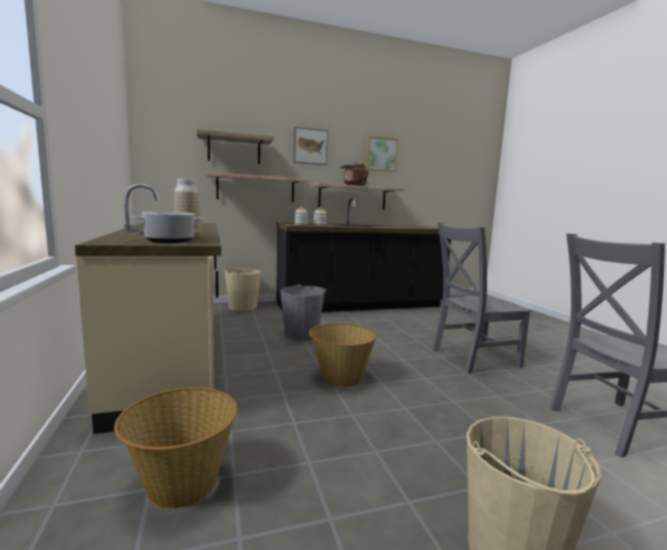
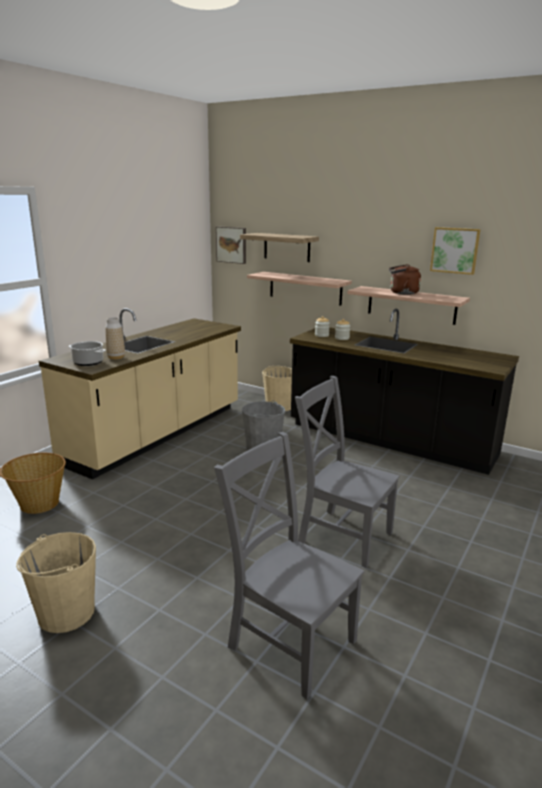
camera: 50 degrees right, 10 degrees up
picture [294,127,328,165] -> picture moved to [216,226,246,264]
basket [309,323,377,387] -> none

